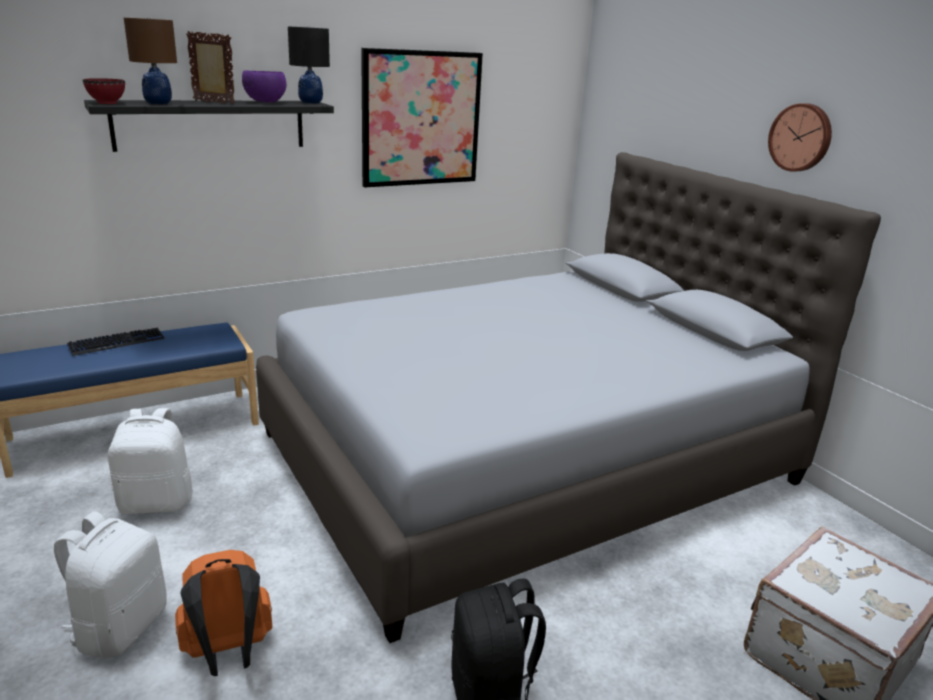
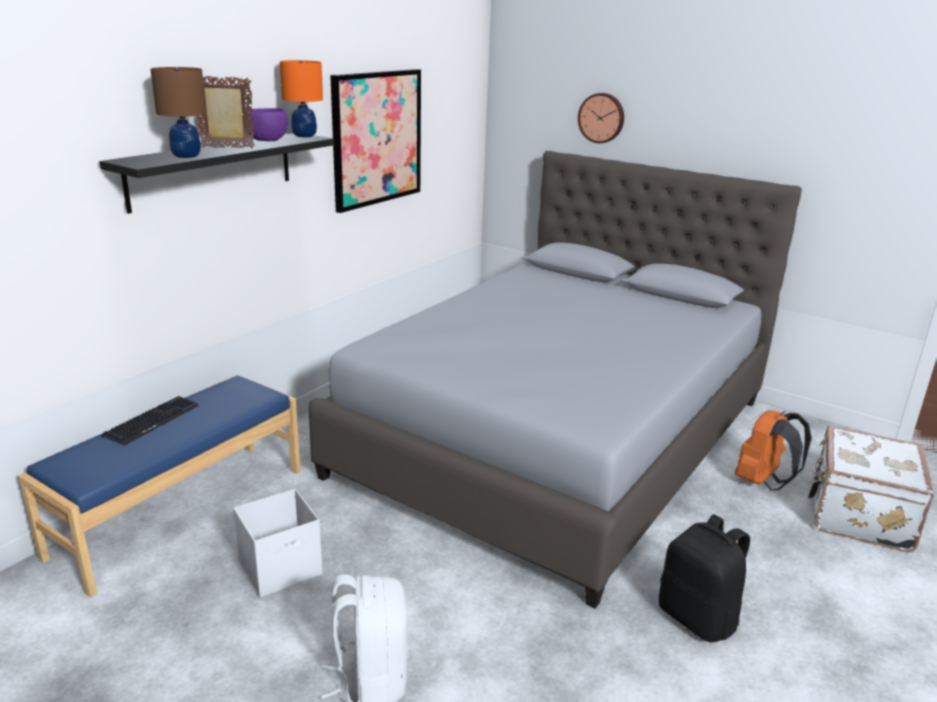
camera: 25 degrees left, 0 degrees up
red bowl [82,78,125,104] -> none
white backpack [108,408,193,514] -> white storage box [233,489,322,598]
orange backpack [175,550,272,676] -> orange backpack moved to [735,410,812,491]
black table lamp [288,26,330,104] -> orange table lamp [280,60,323,137]
wall clock [768,103,832,172] -> wall clock moved to [578,93,624,143]

